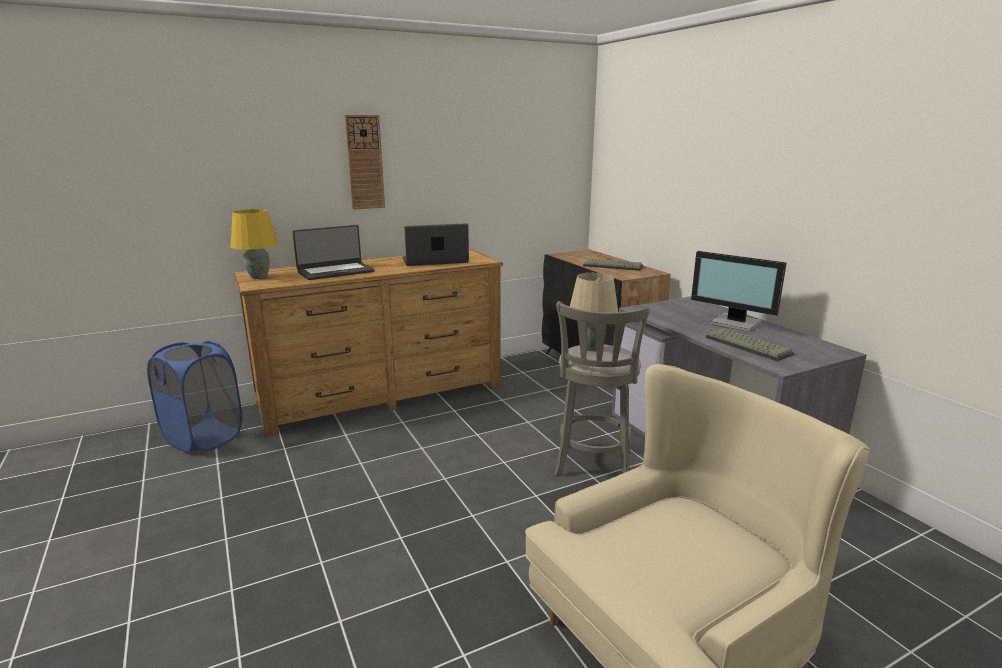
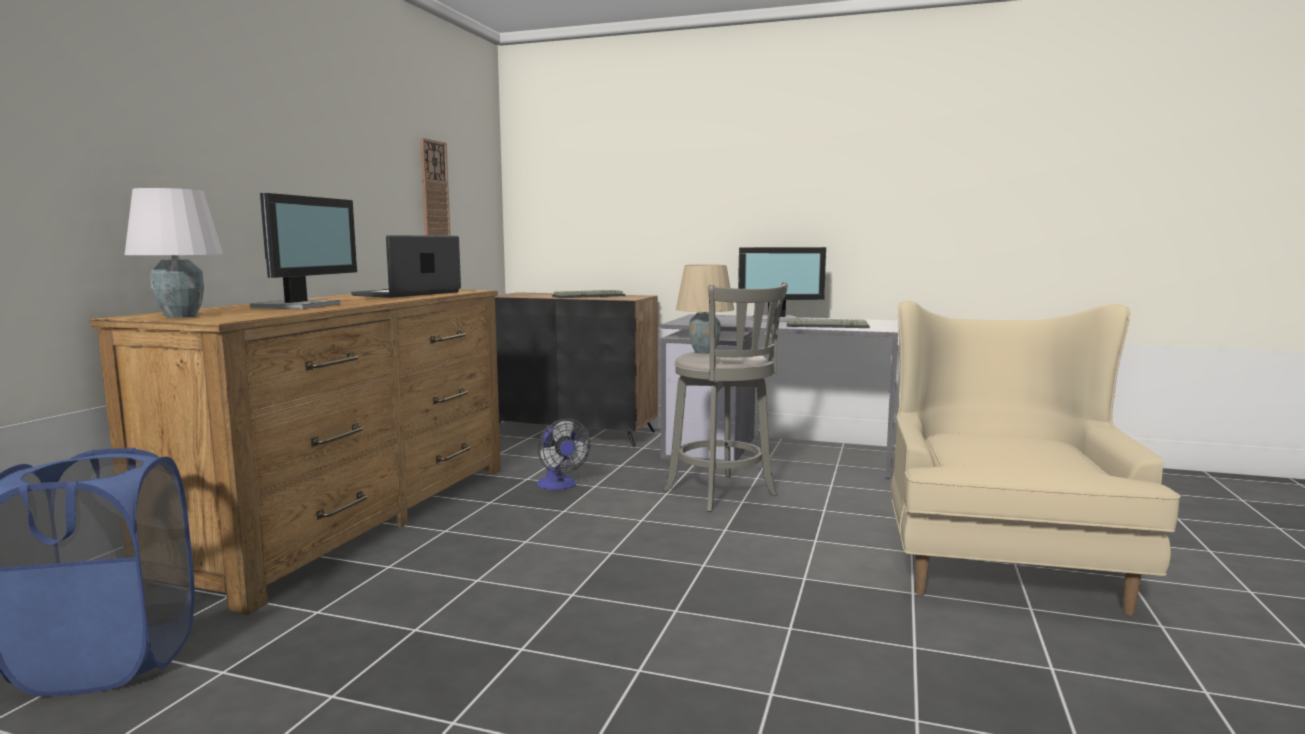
camera: 45 degrees left, 10 degrees down
yellow table lamp [231,209,278,279] -> white table lamp [125,188,223,318]
laptop [292,225,375,280] -> monitor [250,193,357,309]
wall clock [344,115,385,210] -> wall clock moved to [420,138,451,236]
none -> fan [537,419,591,490]

